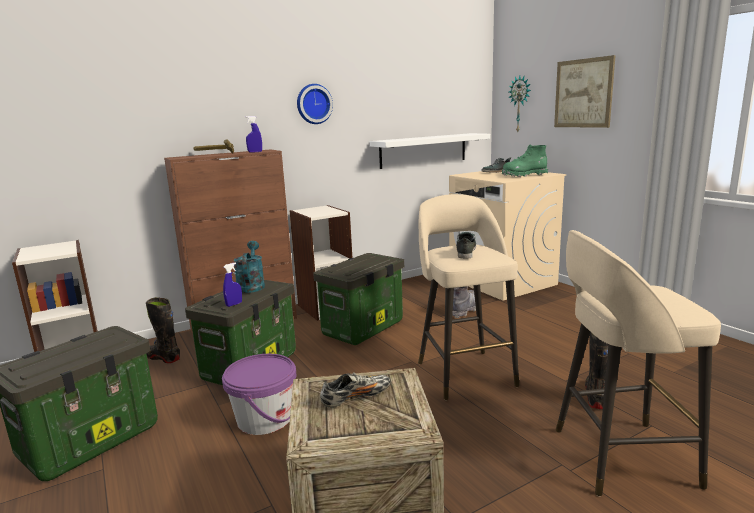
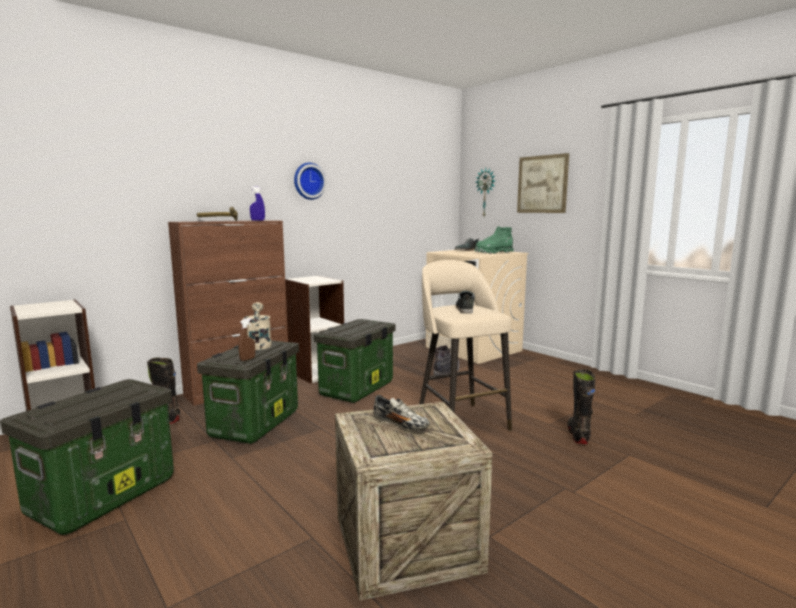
camera: 10 degrees left, 5 degrees down
purple bucket [222,354,296,435] -> none
blue spray bottle [223,262,242,307] -> brown spray bottle [238,318,255,361]
turquoise watering can [233,241,265,293] -> beige watering can [243,302,272,350]
shoe [320,372,391,408] -> shoe turned 75 degrees clockwise [374,395,430,430]
white shelf [370,133,490,169] -> none
beige stool [555,230,721,497] -> none

